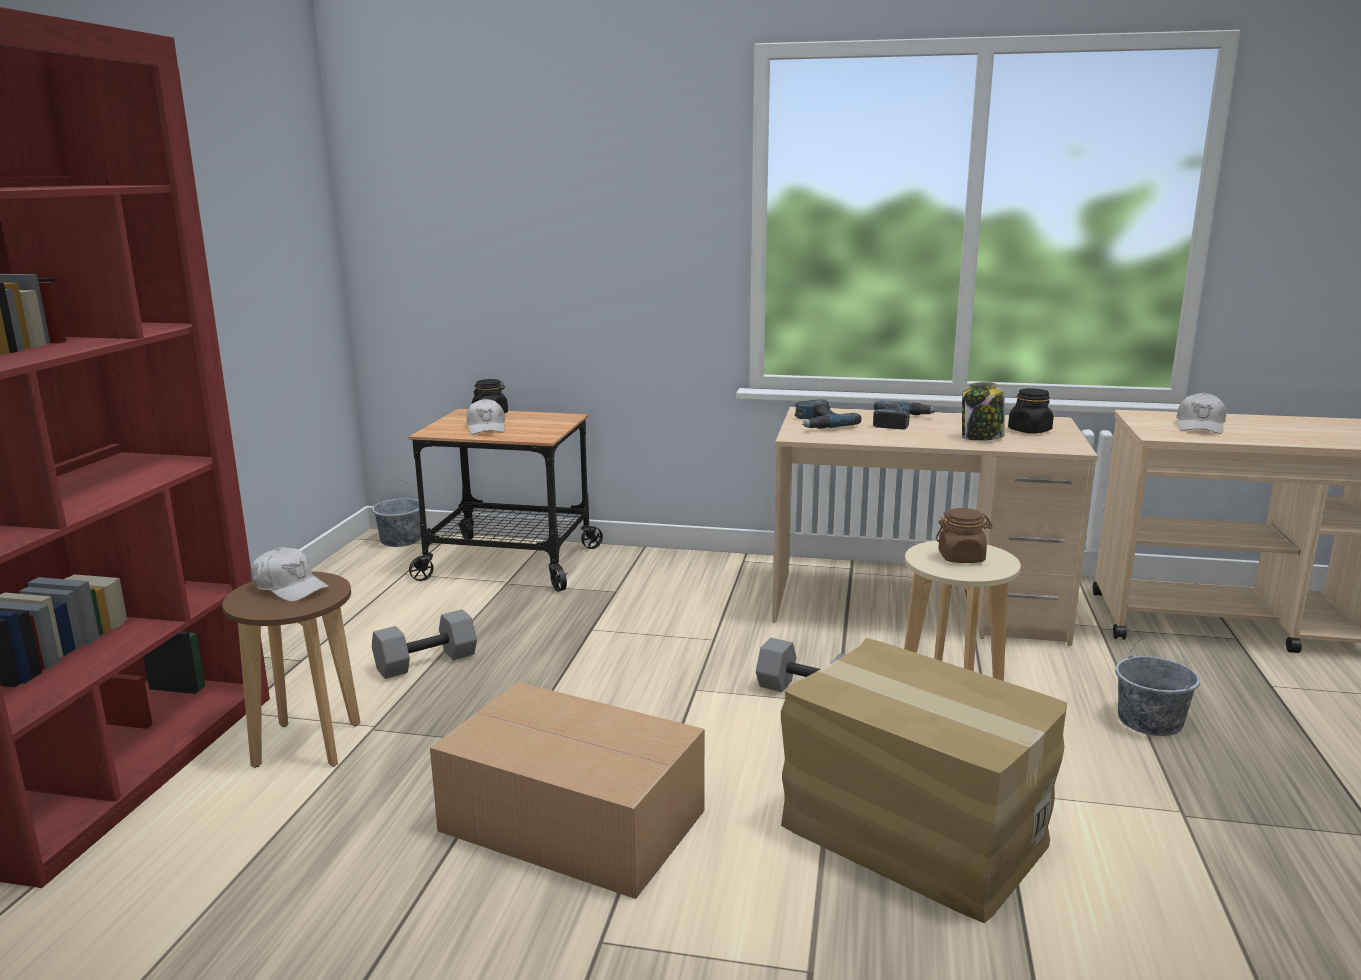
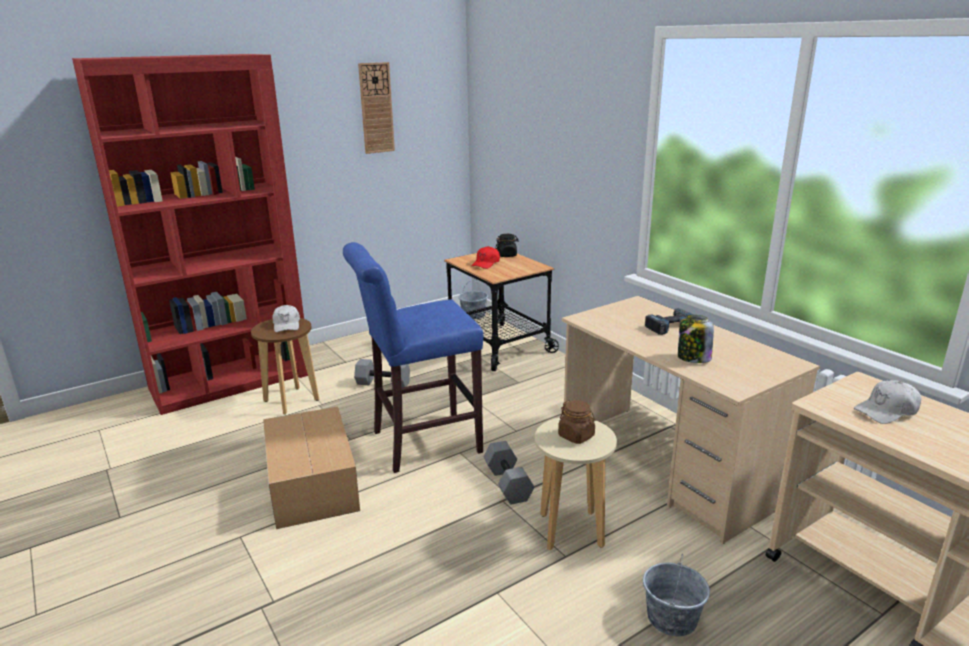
camera: 45 degrees right, 5 degrees up
white cap [466,398,505,434] -> red cap [471,246,500,269]
cardboard box [781,638,1067,923] -> none
power drill [795,399,862,429] -> none
black jar [1008,388,1054,433] -> none
none -> blue stool [343,242,483,473]
none -> wall clock [358,62,395,154]

